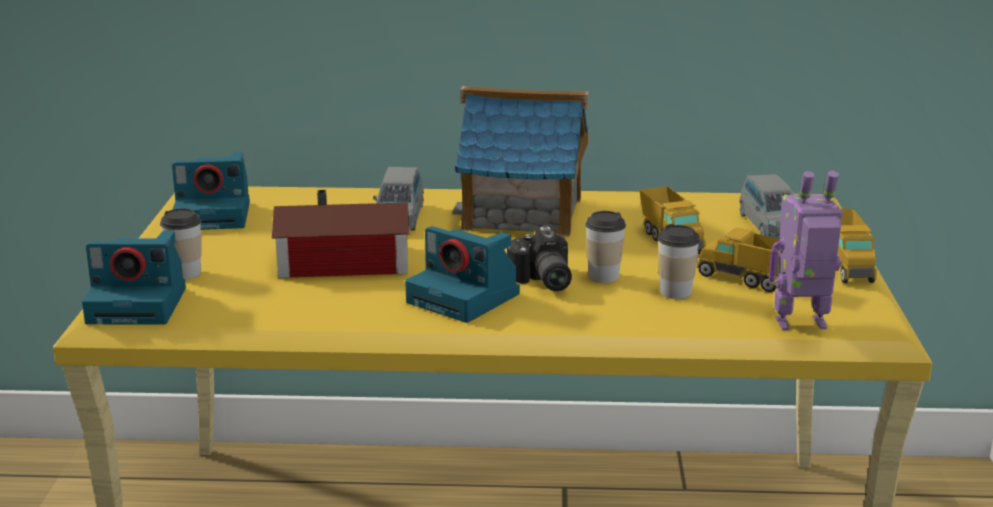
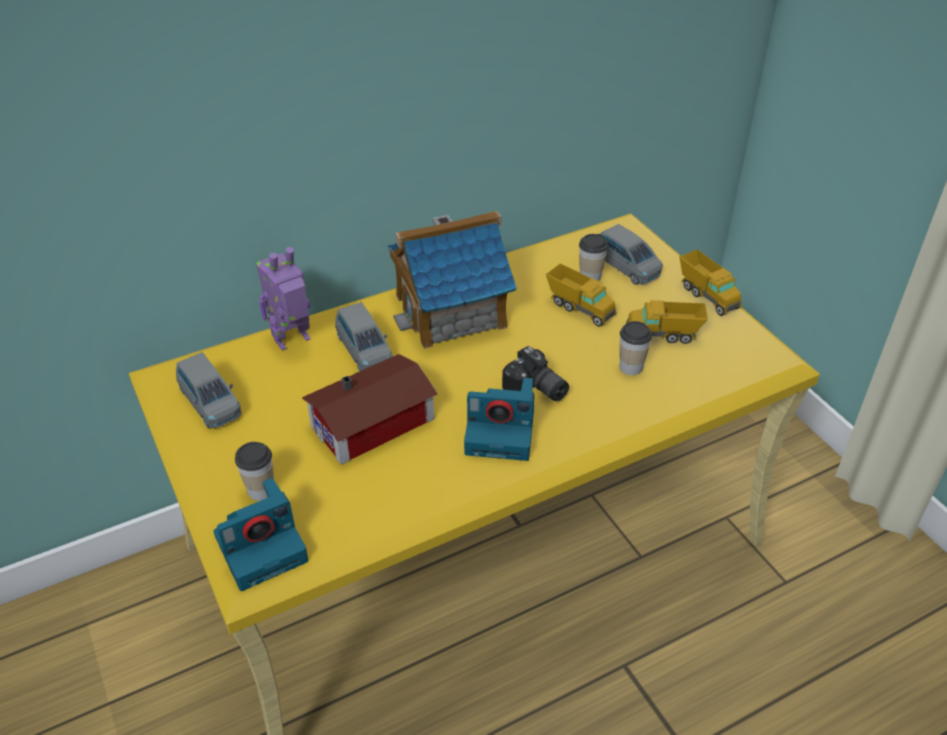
camera: 30 degrees left, 20 degrees up
camera [172,152,250,230] -> grey toy car [176,352,242,428]
cup [585,211,626,283] -> cup moved to [579,234,608,281]
toy robot [769,171,843,330] -> toy robot moved to [256,247,310,351]

